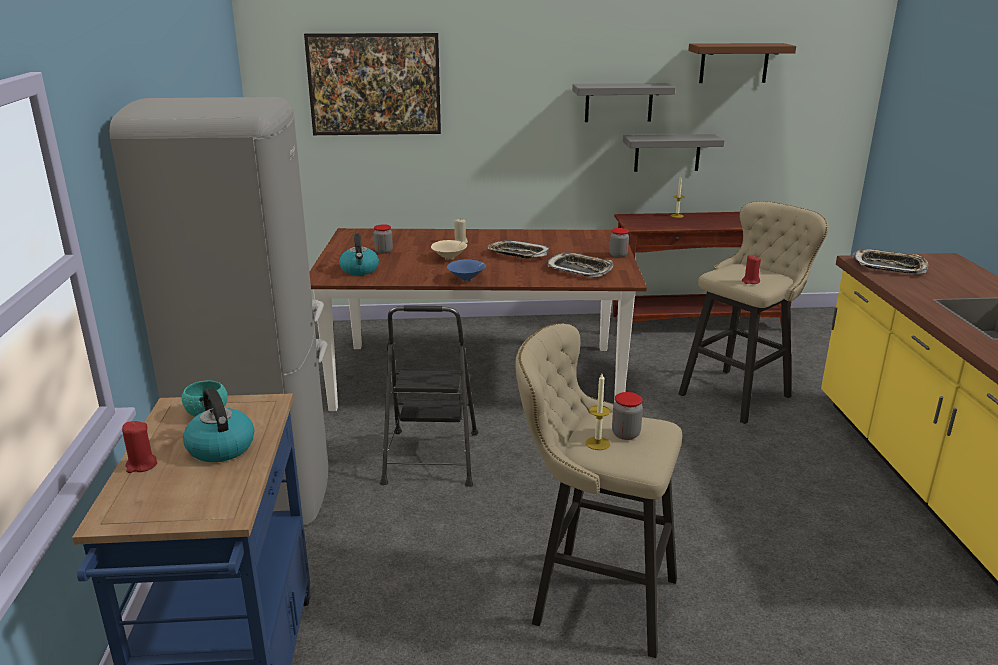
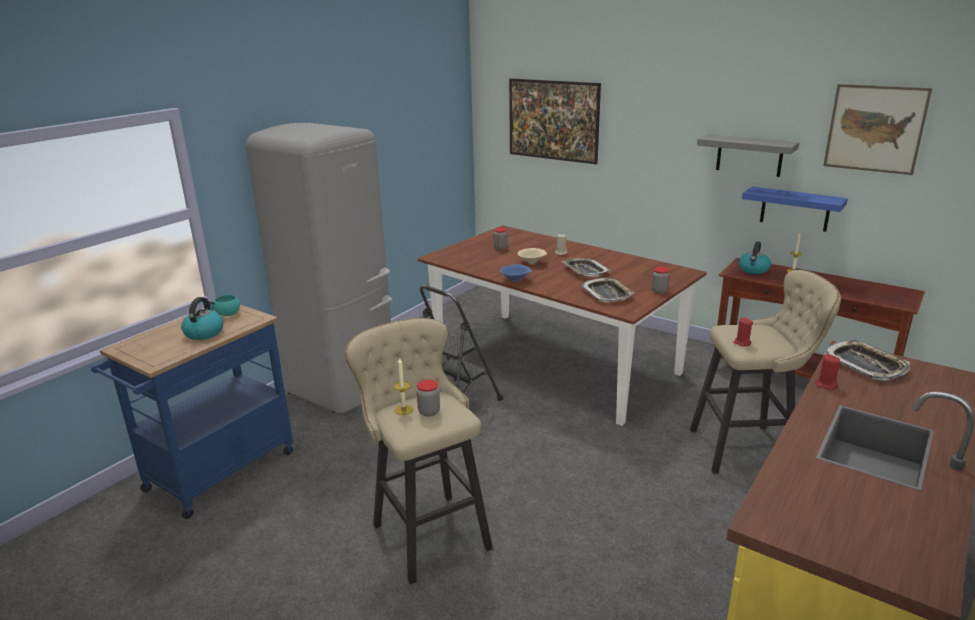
camera: 40 degrees right, 0 degrees up
red candle [122,421,157,473] -> red candle moved to [815,354,840,390]
kettle [339,233,379,275] -> kettle moved to [739,242,771,274]
grey shelf [623,134,724,172] -> blue shelf [742,186,848,232]
brown shelf [688,43,796,83] -> picture [823,84,932,175]

